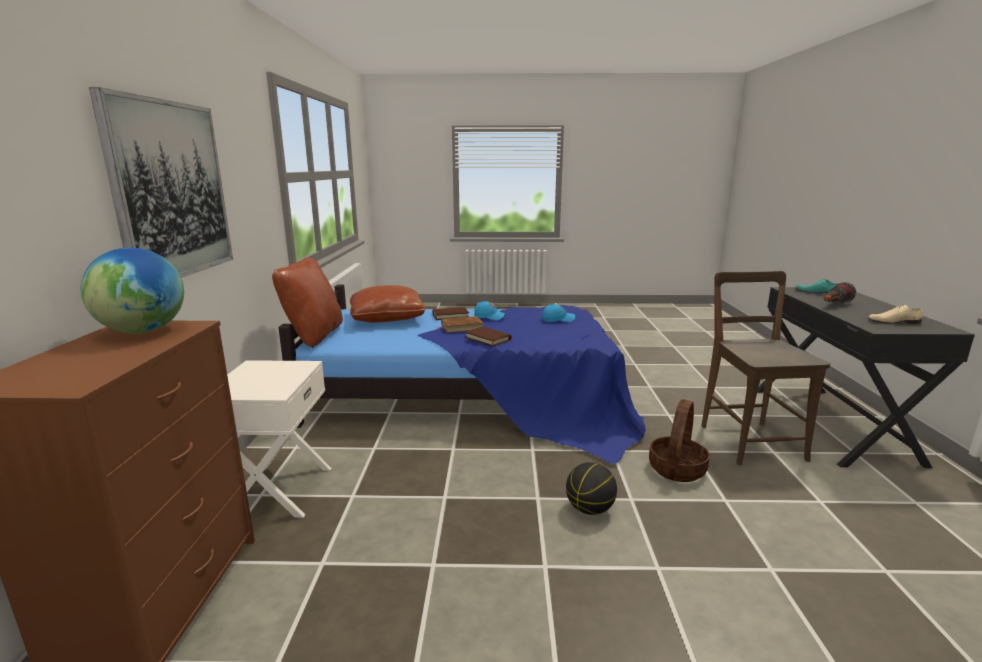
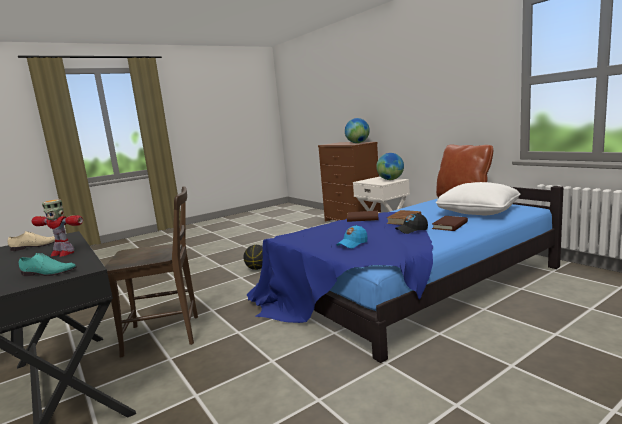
camera: 145 degrees right, 5 degrees down
picture [89,87,233,278] -> none
brown pillow [350,285,425,323] -> white pillow [436,182,520,215]
blue cap [474,301,506,321] -> black cap [395,213,428,234]
basket [649,399,710,482] -> none
brown chair [701,271,830,465] -> brown chair turned 60 degrees counterclockwise [105,186,198,357]
flashlight [824,282,856,303] -> toy robot [32,199,83,257]
none -> globe [376,153,404,180]

